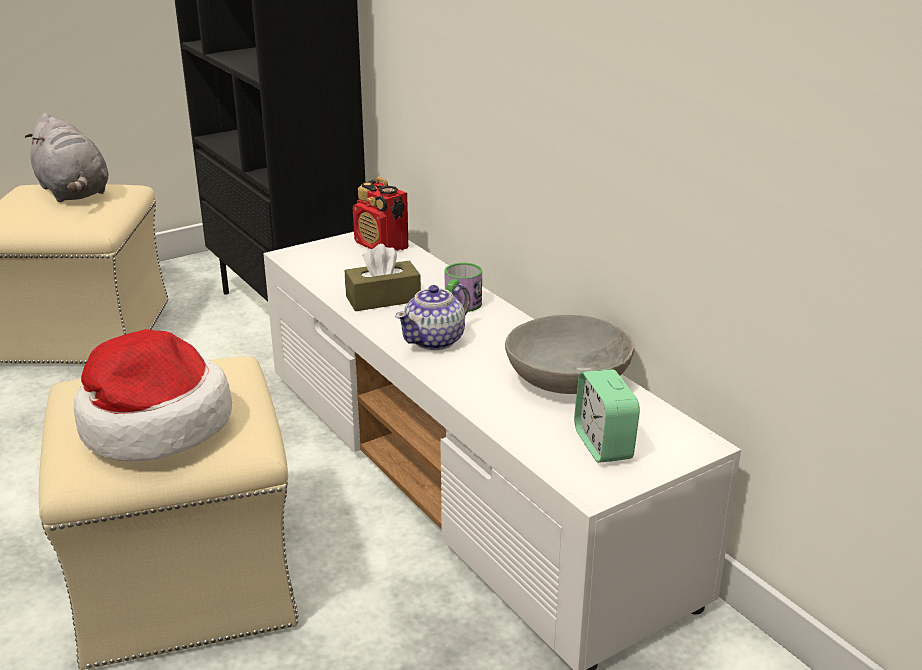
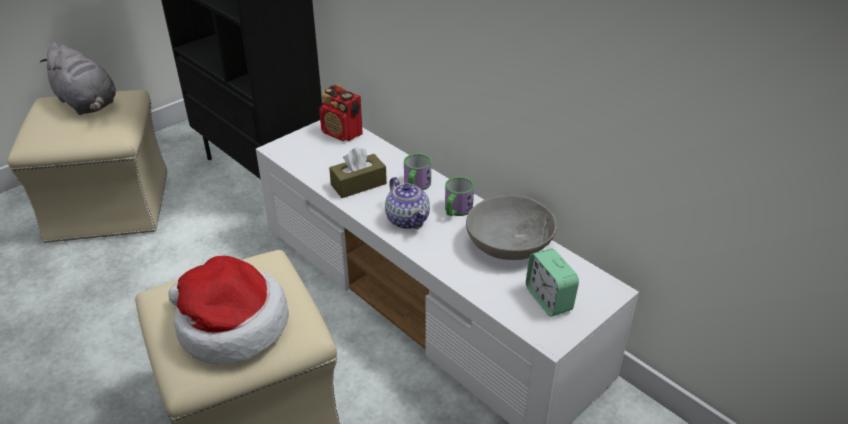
camera: 10 degrees left, 10 degrees up
teapot [395,284,471,350] -> teapot turned 60 degrees counterclockwise [385,177,430,229]
none -> mug [445,177,474,216]

